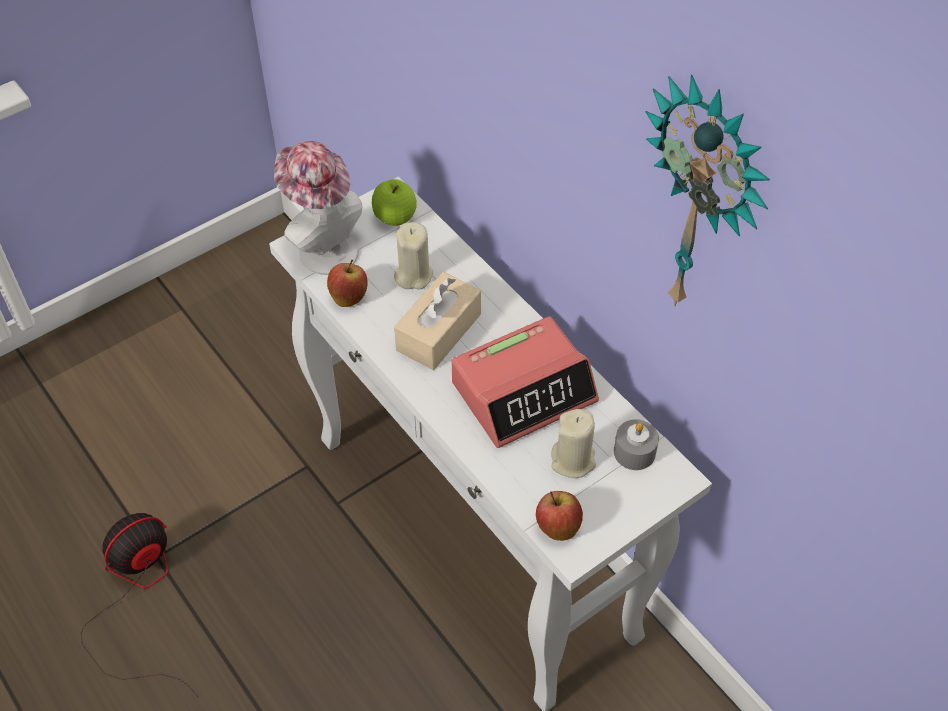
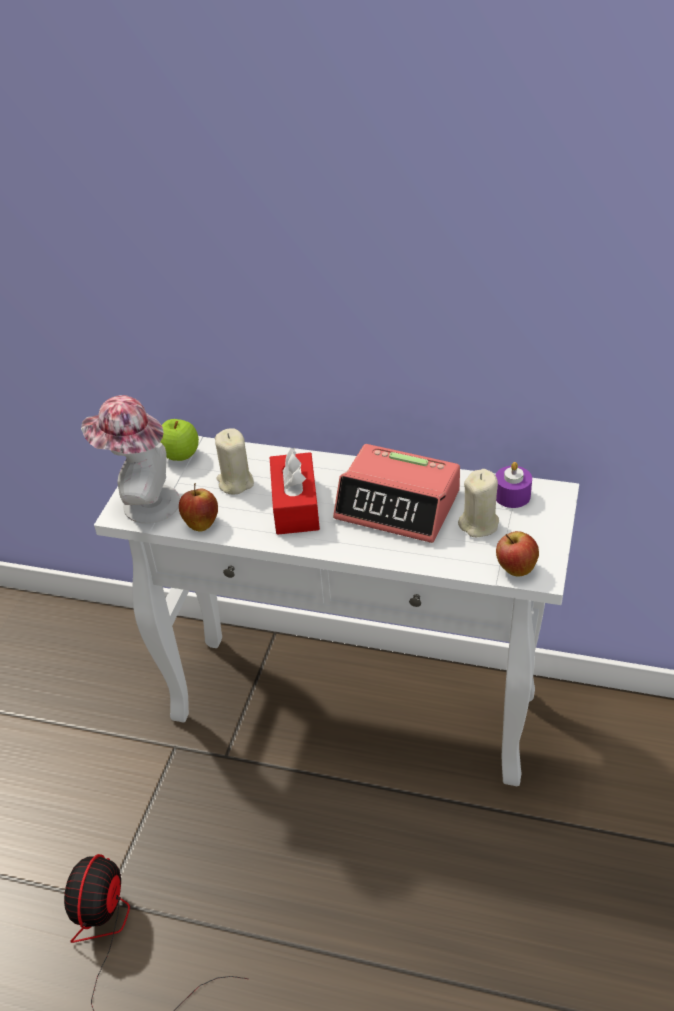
camera: 35 degrees left, 10 degrees down
beige tissue box [394,272,481,370] -> red tissue box [270,448,320,535]
alarm clock [452,316,599,448] -> alarm clock turned 90 degrees clockwise [333,444,460,543]
grey candle [614,419,659,470] -> purple candle [495,462,532,508]
wall clock [645,75,770,306] -> none

